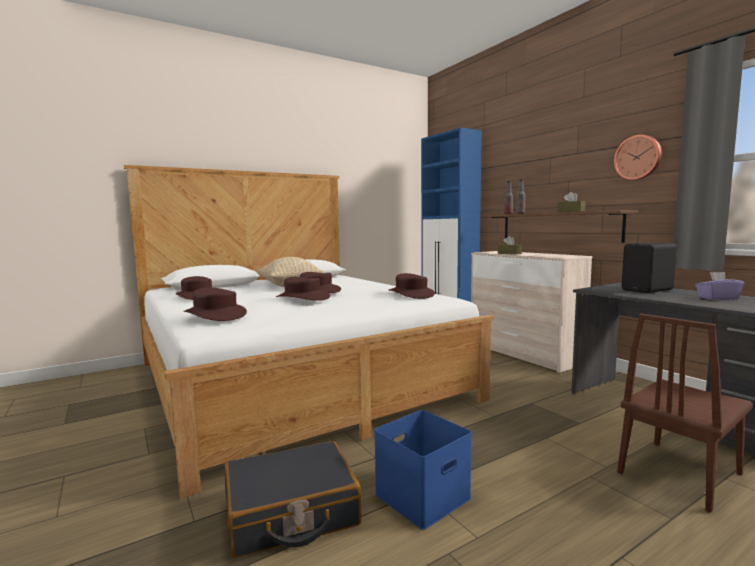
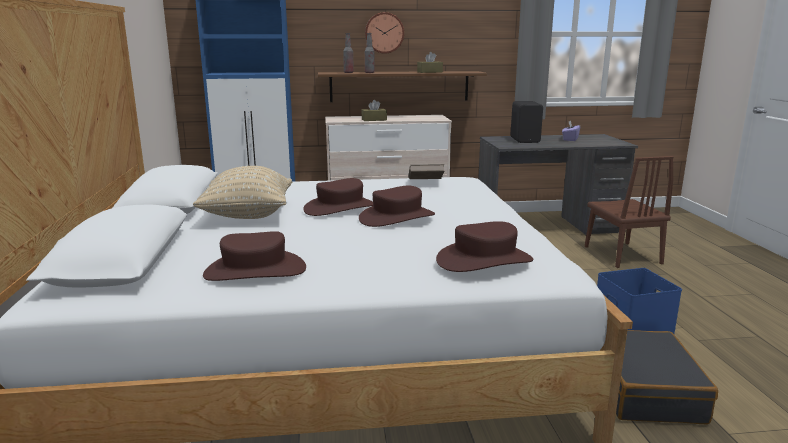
camera: 65 degrees left, 10 degrees up
brown hat [389,273,435,299] -> brown book [408,164,444,179]
wall clock [614,135,662,180] -> wall clock moved to [365,12,404,54]

